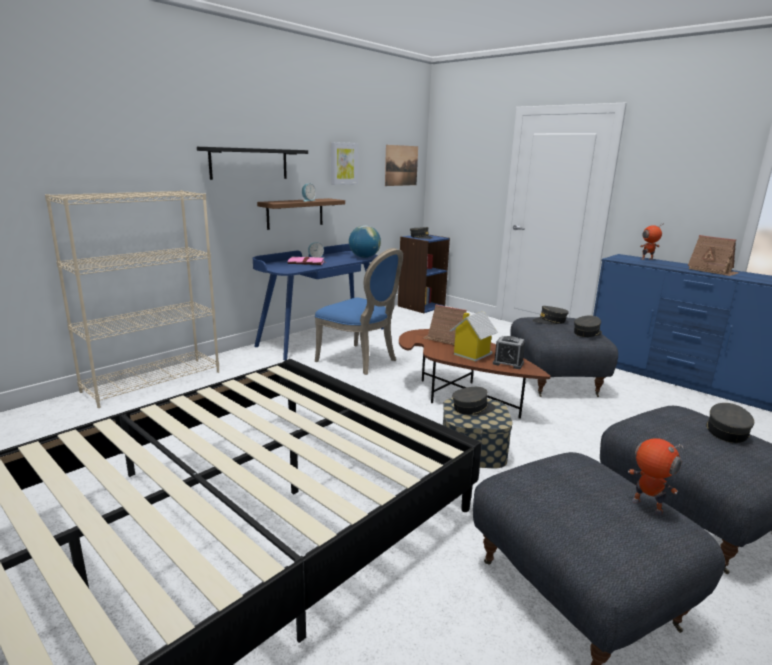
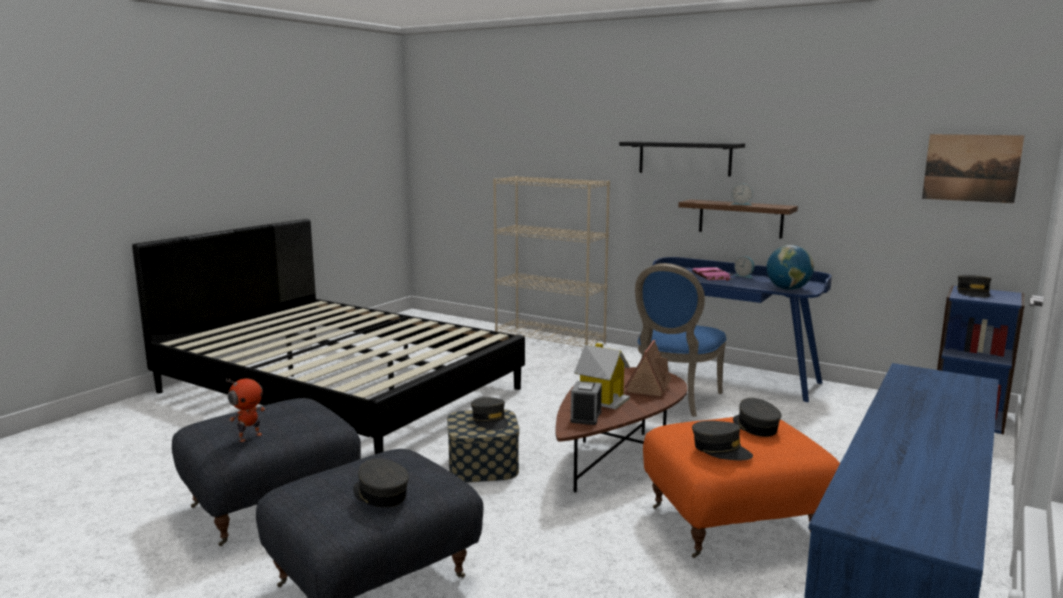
camera: 80 degrees right, 5 degrees down
picture [331,142,358,185] -> none
grey ottoman [510,317,618,397] -> orange ottoman [643,417,840,558]
toy robot [641,223,664,260] -> none
toy house [688,235,739,276] -> none
grey cap [706,403,754,443] -> grey cap turned 150 degrees counterclockwise [353,459,409,507]

